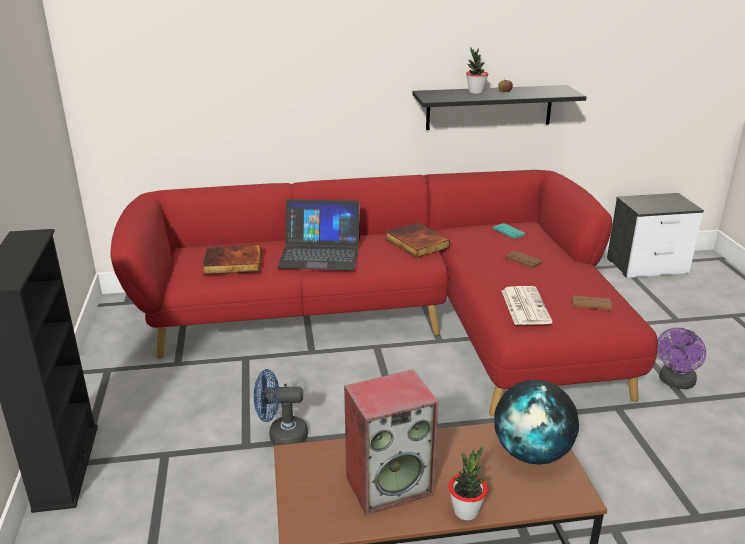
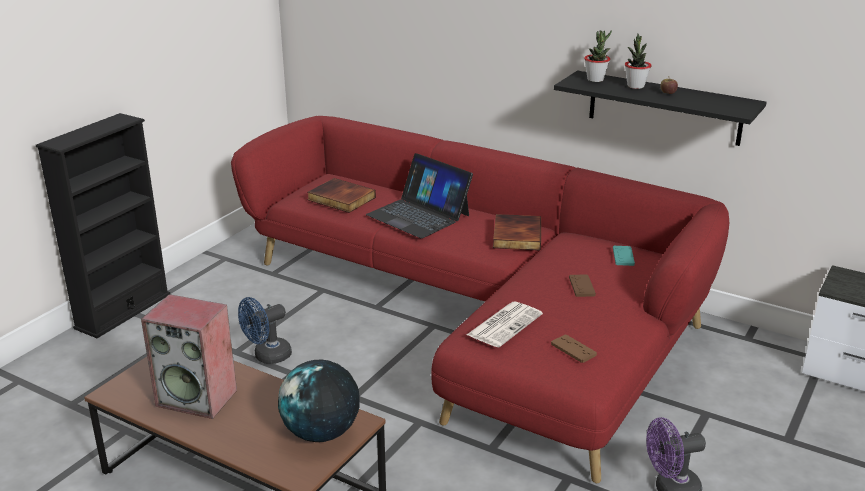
camera: 40 degrees right, 0 degrees up
blue fan [254,369,308,445] -> blue fan turned 75 degrees counterclockwise [238,297,292,364]
potted plant [449,446,488,520] -> potted plant moved to [584,30,612,82]

